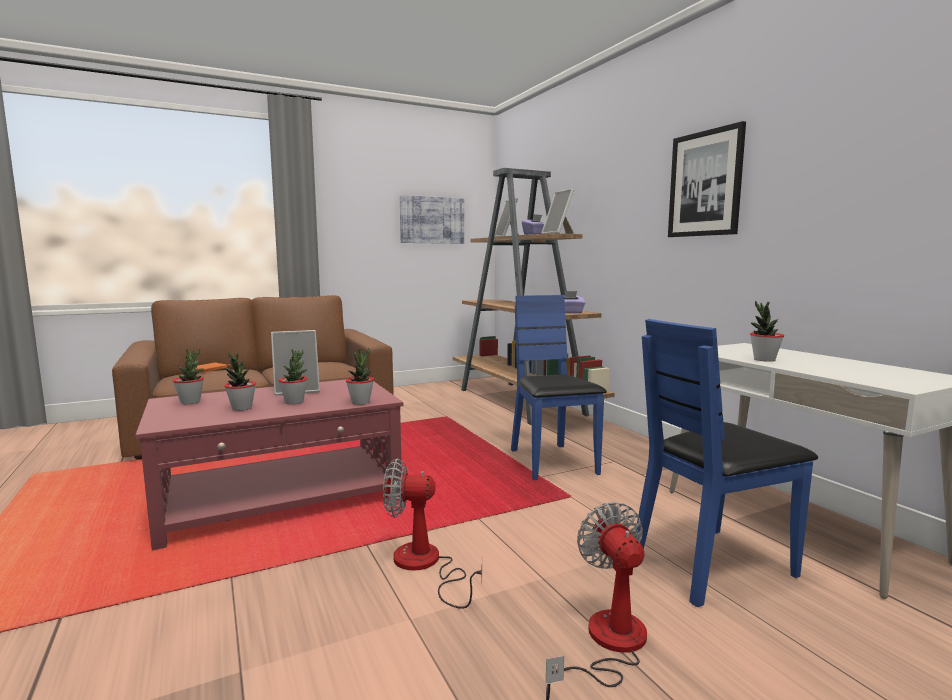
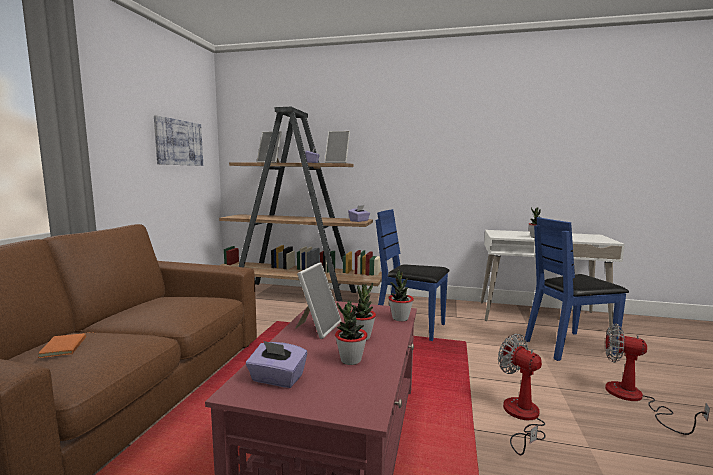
camera: 50 degrees left, 0 degrees up
potted plant [173,349,204,404] -> purple tissue box [246,341,307,388]
fan [383,458,482,609] -> fan turned 105 degrees clockwise [498,334,545,456]
blue chair [635,319,818,607] -> blue chair turned 60 degrees clockwise [525,217,629,361]
picture [668,121,746,237] -> none

